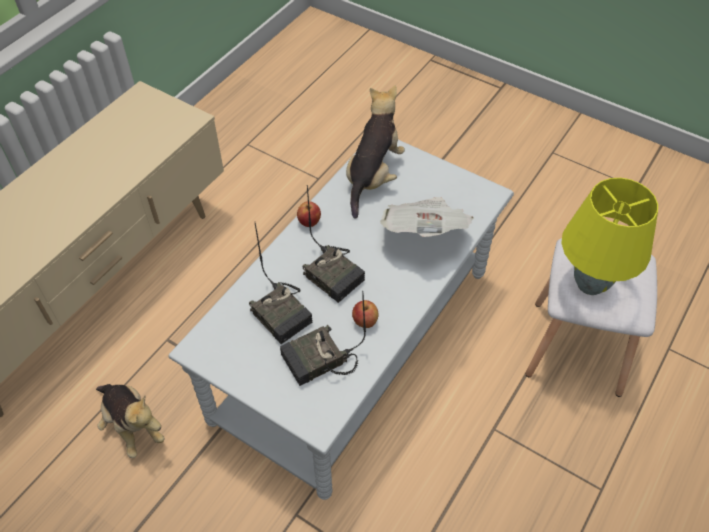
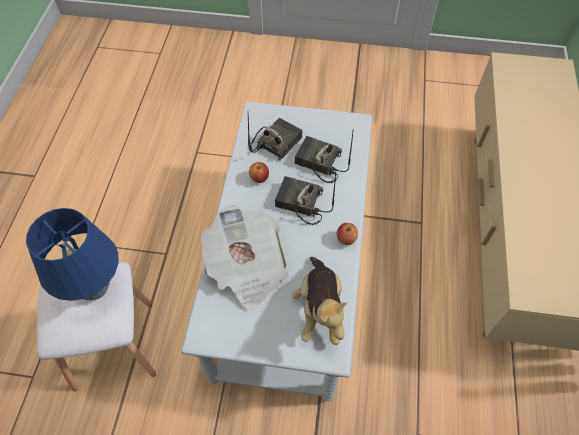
camera: 155 degrees right, 5 degrees up
plush toy [96,384,164,458] -> none
yellow table lamp [561,178,658,295] -> blue table lamp [26,208,119,301]

